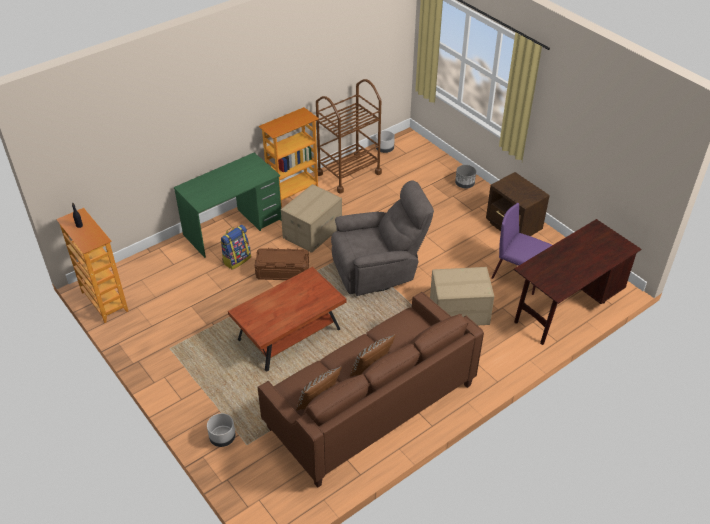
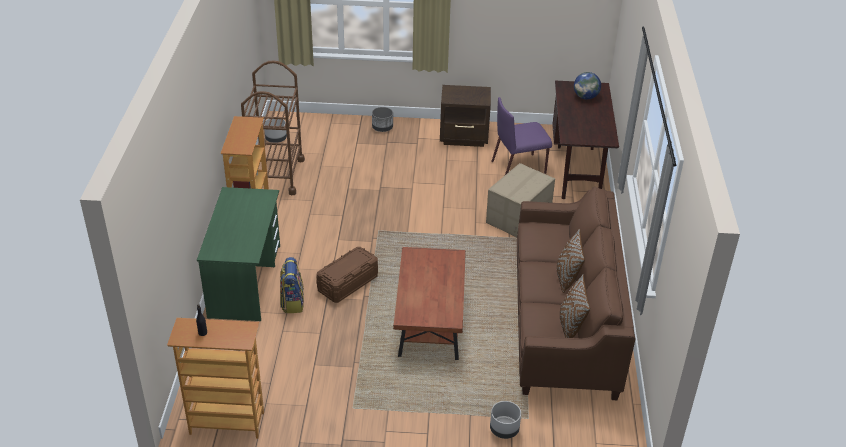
camera: 50 degrees left, 5 degrees down
cardboard box [281,184,342,253] -> none
grey armchair [331,180,434,296] -> none
none -> globe [574,72,601,99]

